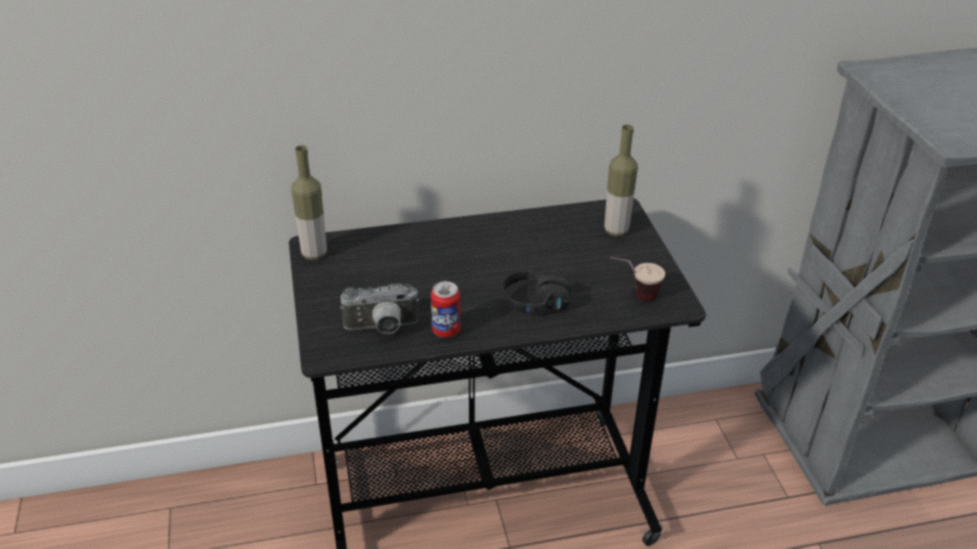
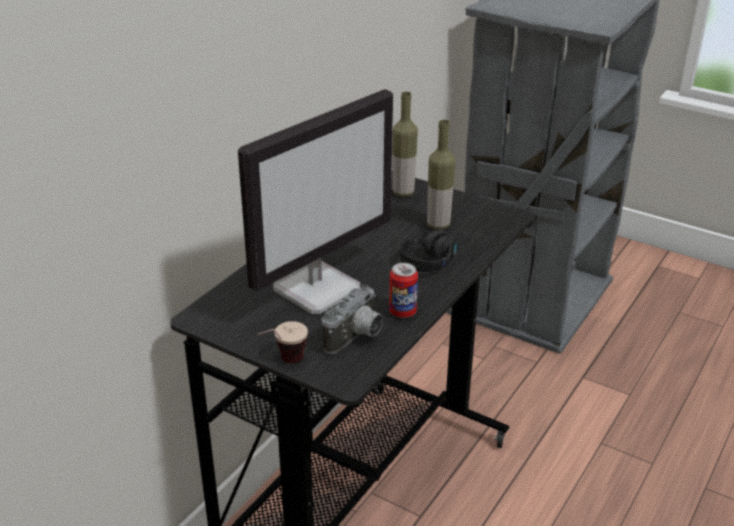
camera: 45 degrees left, 5 degrees down
bottle [291,145,327,260] -> bottle moved to [427,120,455,230]
cup [611,257,665,302] -> cup moved to [258,321,308,363]
none -> monitor [238,89,393,314]

